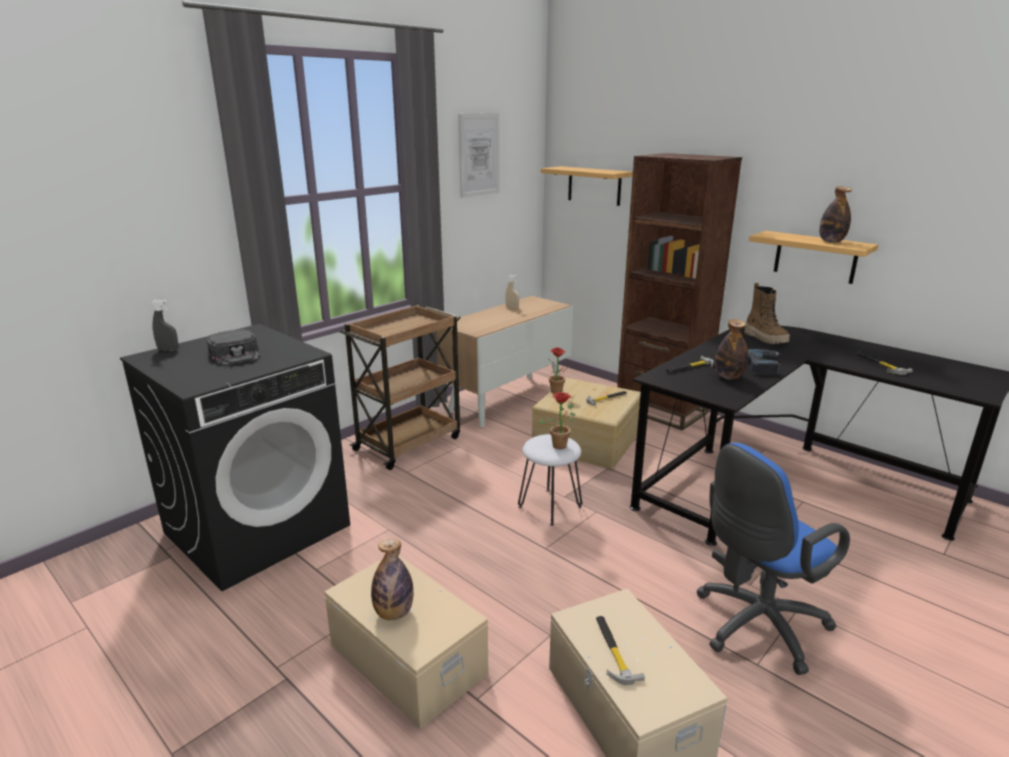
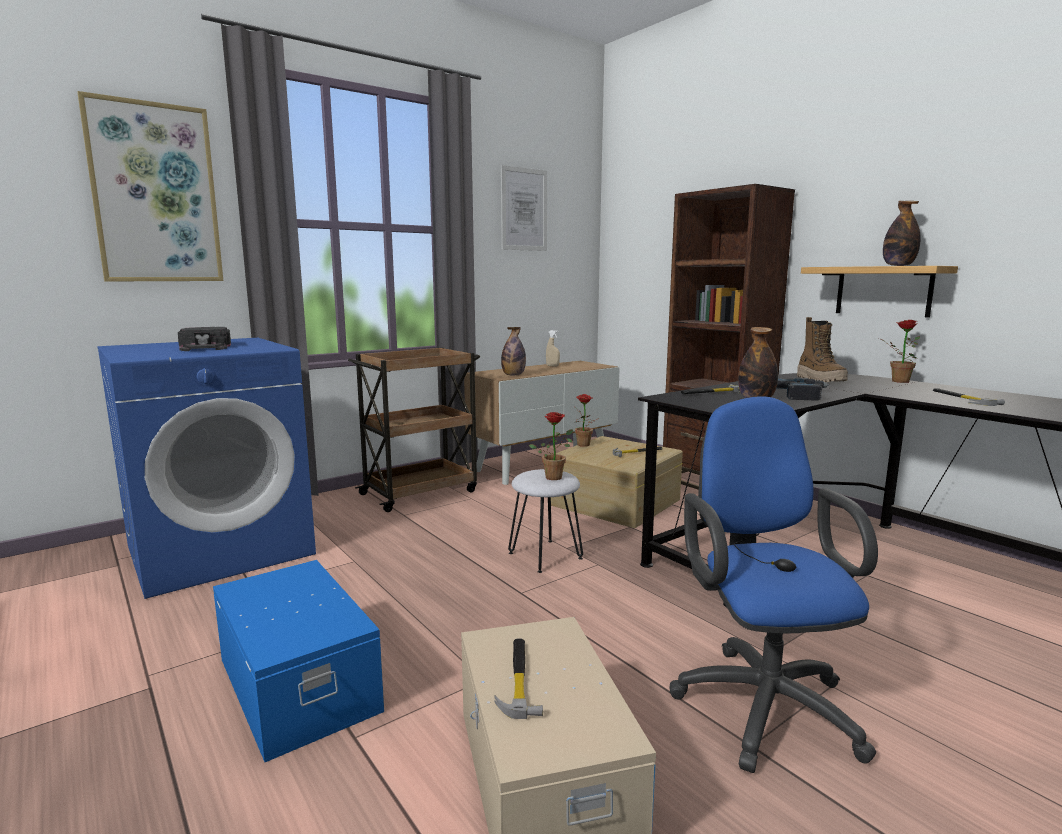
camera: 10 degrees right, 10 degrees down
black washing machine [120,324,350,591] -> blue washing machine [97,338,316,599]
grey spray bottle [151,300,178,351] -> none
beige storage box [324,555,488,729] -> blue storage box [213,560,384,762]
bottle [371,539,414,620] -> bottle moved to [501,327,526,375]
shelf [541,166,633,206] -> none
blue office chair [696,443,850,675] -> blue office chair turned 105 degrees clockwise [670,396,878,773]
none -> picture [78,91,223,282]
none -> potted plant [881,320,920,383]

